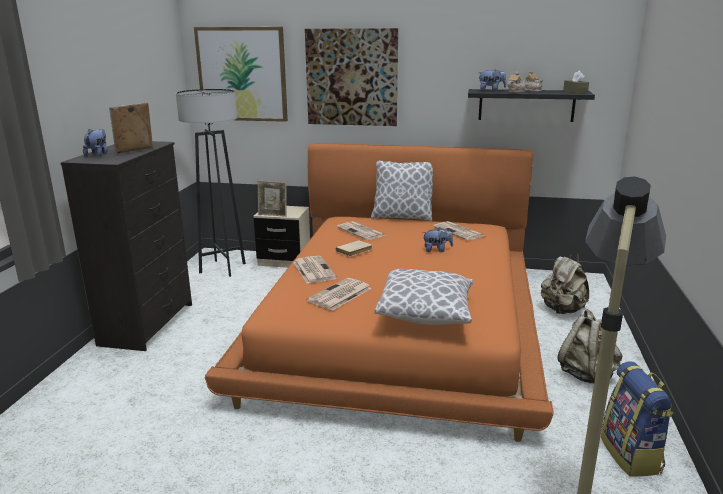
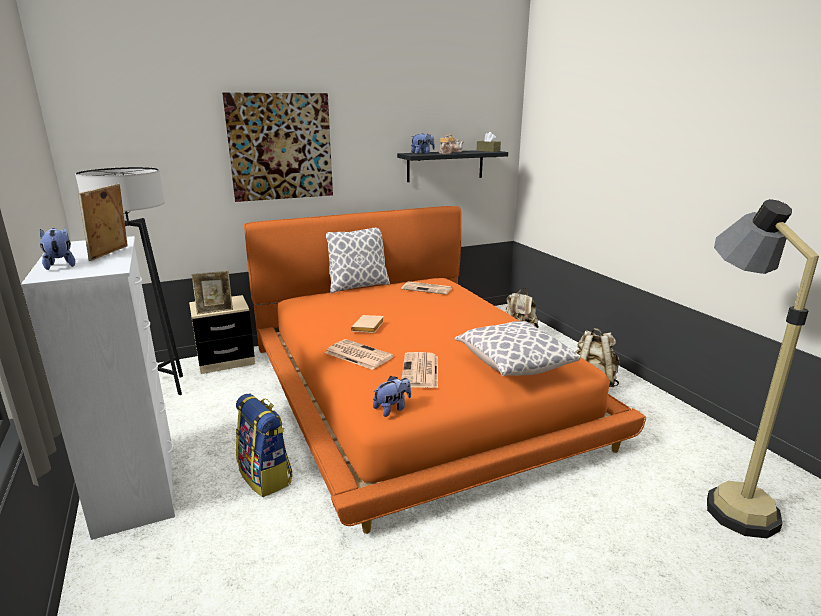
camera: 35 degrees left, 0 degrees up
black dresser [61,141,192,351] -> white dresser [21,236,175,540]
picture [194,27,288,122] -> none
newspaper [337,221,385,240] -> none
plush toy [422,227,453,252] -> plush toy moved to [373,376,411,417]
backpack [601,361,674,476] -> backpack moved to [236,394,293,497]

